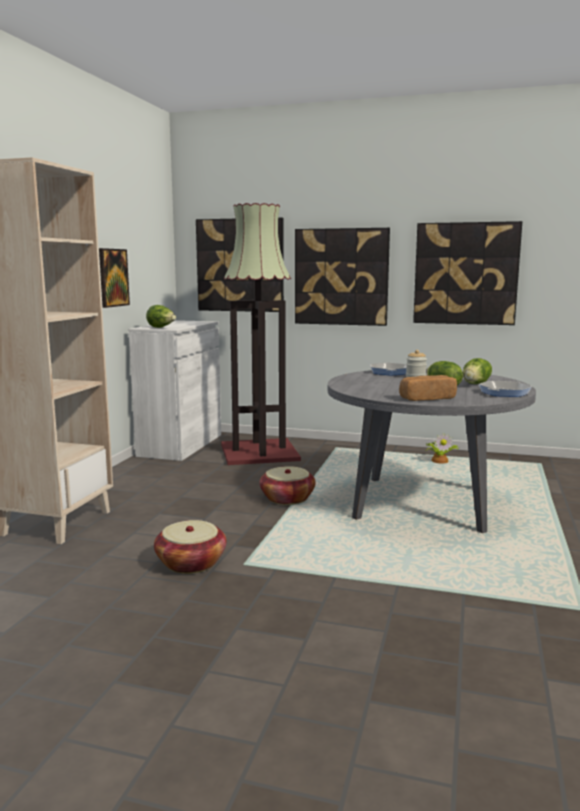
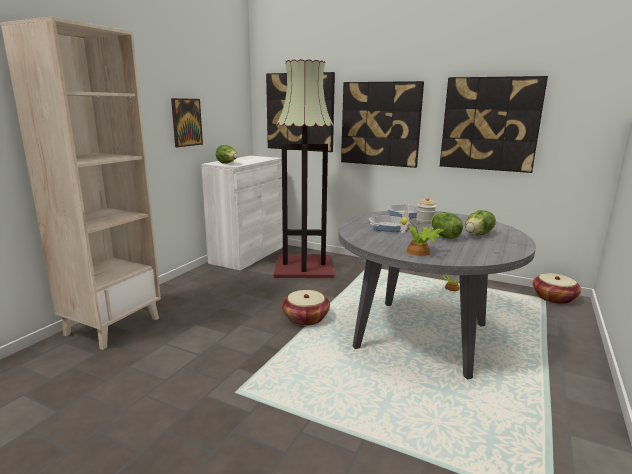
camera: 10 degrees right, 5 degrees up
basket [154,520,226,574] -> basket moved to [533,273,581,304]
bread [399,375,457,401] -> potted plant [400,210,443,256]
frying pan [478,381,532,397] -> frying pan moved to [369,215,410,232]

